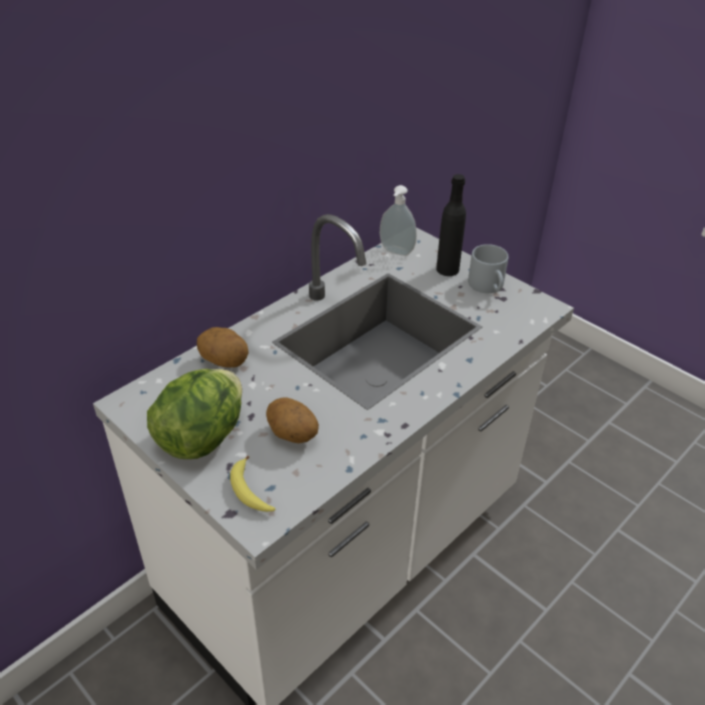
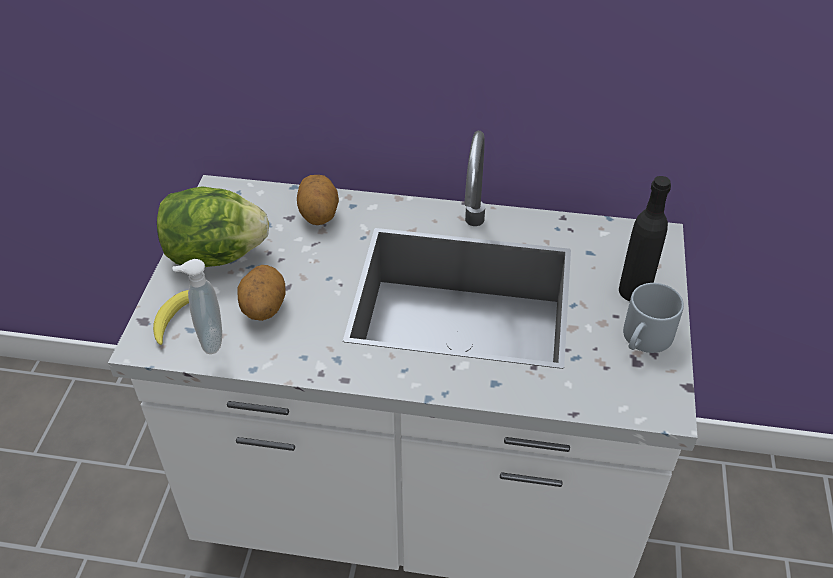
camera: 55 degrees right, 5 degrees up
soap dispenser [380,185,417,256] -> soap dispenser moved to [172,259,222,354]

